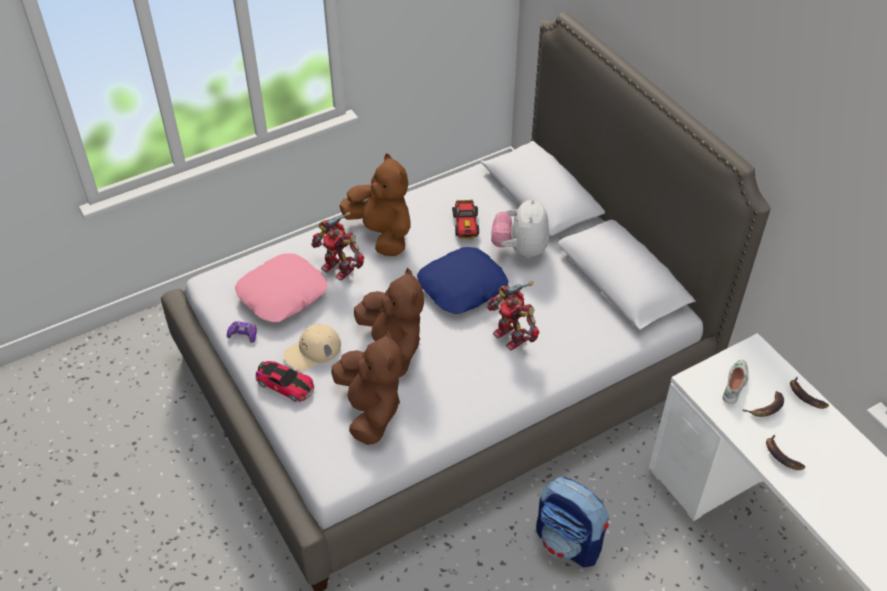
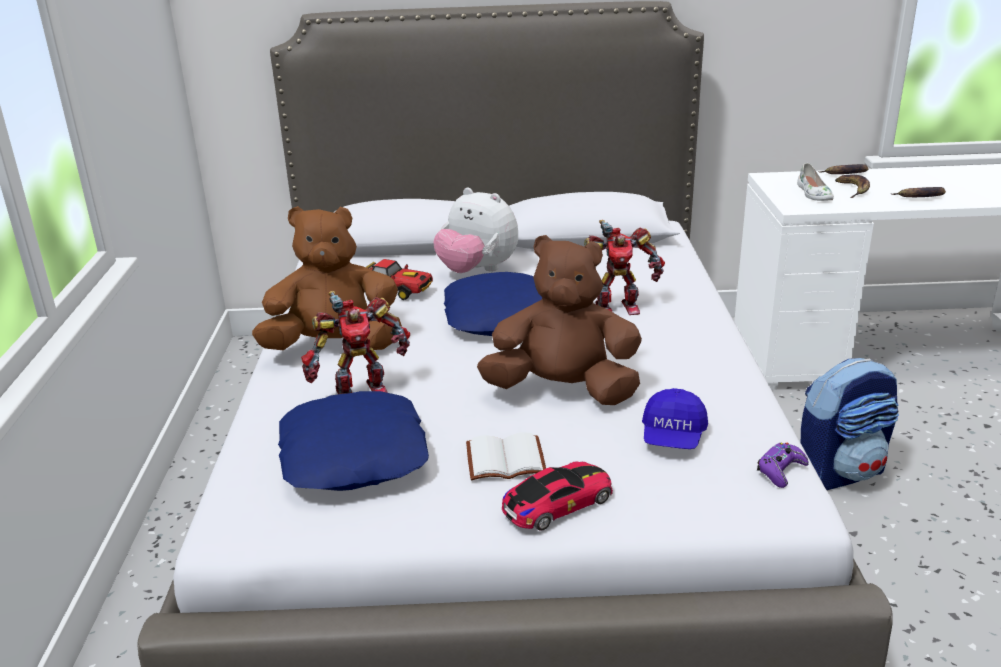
camera: 60 degrees left, 20 degrees down
purple game controller [227,321,257,343] -> purple game controller moved to [757,442,809,488]
pink pillow [235,253,328,322] -> blue pillow [278,391,429,491]
beige cap [283,324,341,371] -> white book [466,432,546,480]
brown plush toy [332,330,403,445] -> blue cap [642,388,708,449]
white shoe [722,360,749,404] -> white shoe turned 150 degrees counterclockwise [797,163,834,201]

